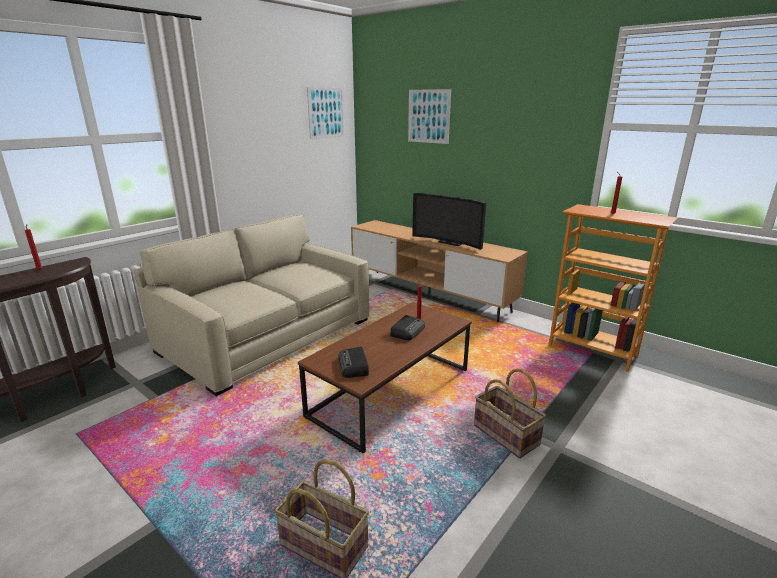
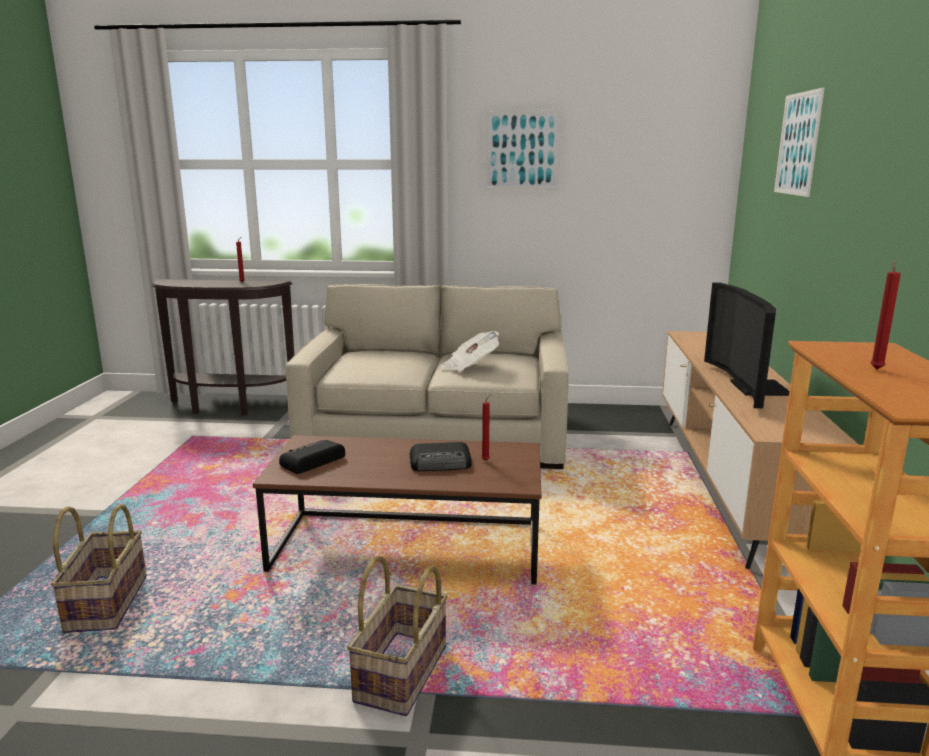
camera: 55 degrees right, 5 degrees down
picture [307,87,344,139] -> picture moved to [484,111,561,190]
none -> newspaper [440,331,500,371]

